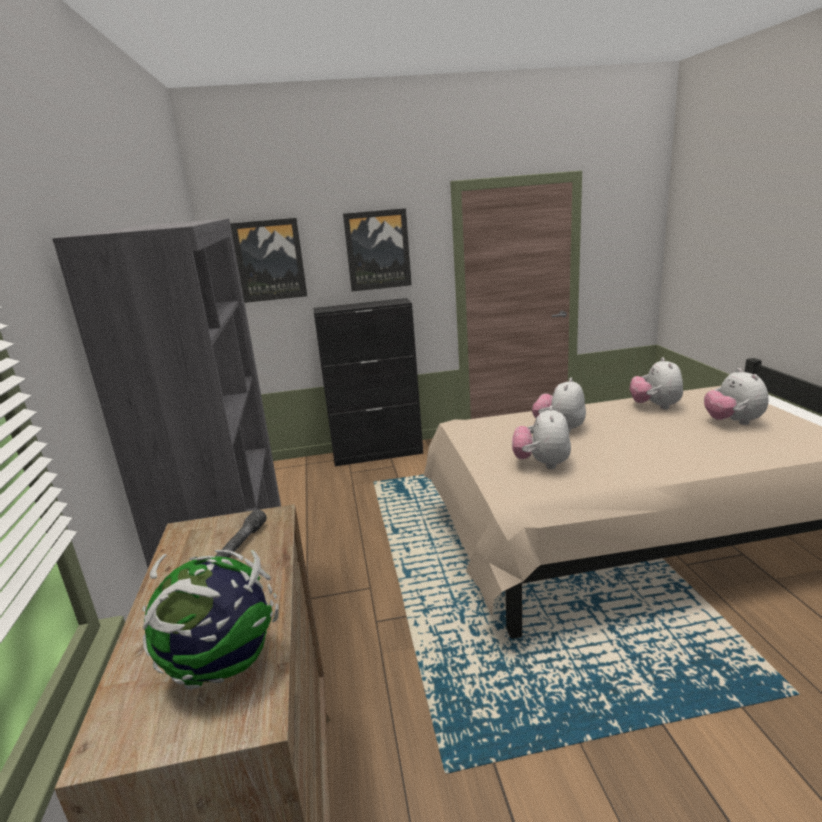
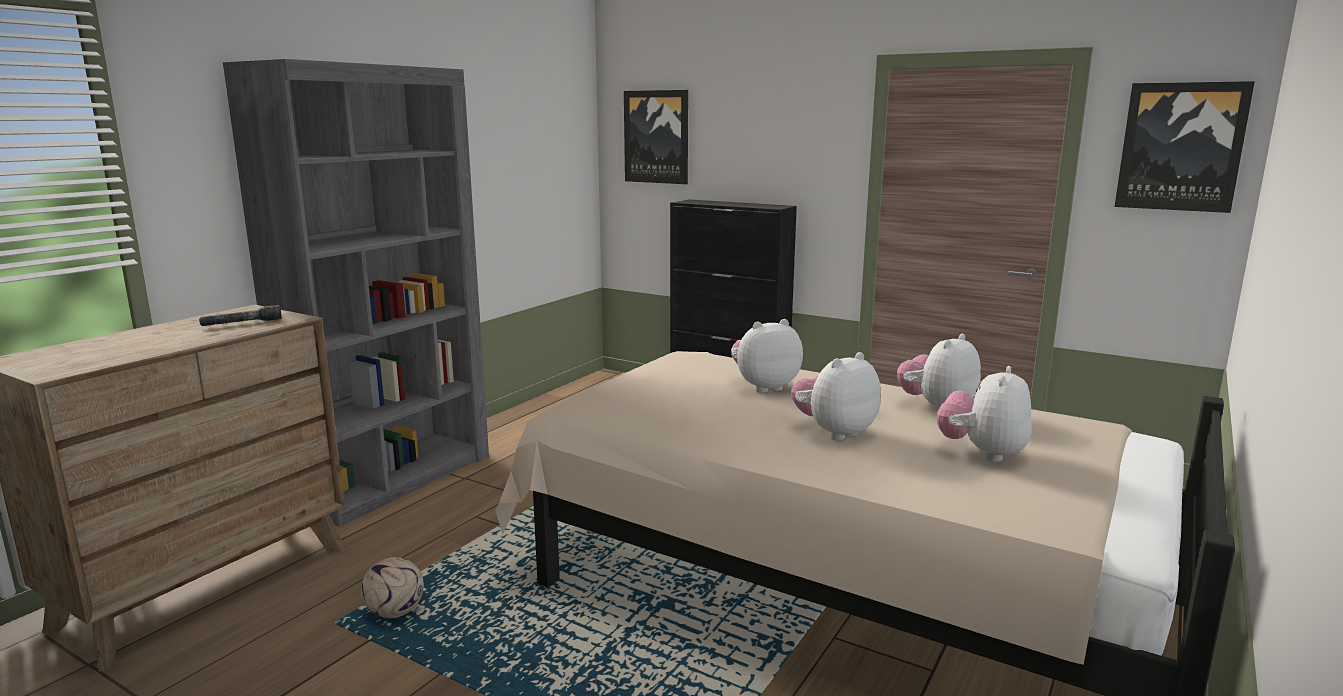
camera: 40 degrees right, 5 degrees down
globe [143,550,279,690] -> none
picture [343,208,412,291] -> picture moved to [1115,81,1255,213]
plush toy [512,406,571,469] -> plush toy moved to [791,352,881,441]
none -> football [361,557,424,618]

